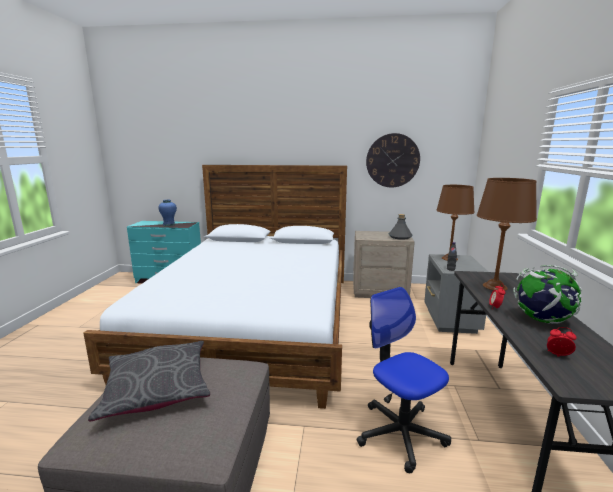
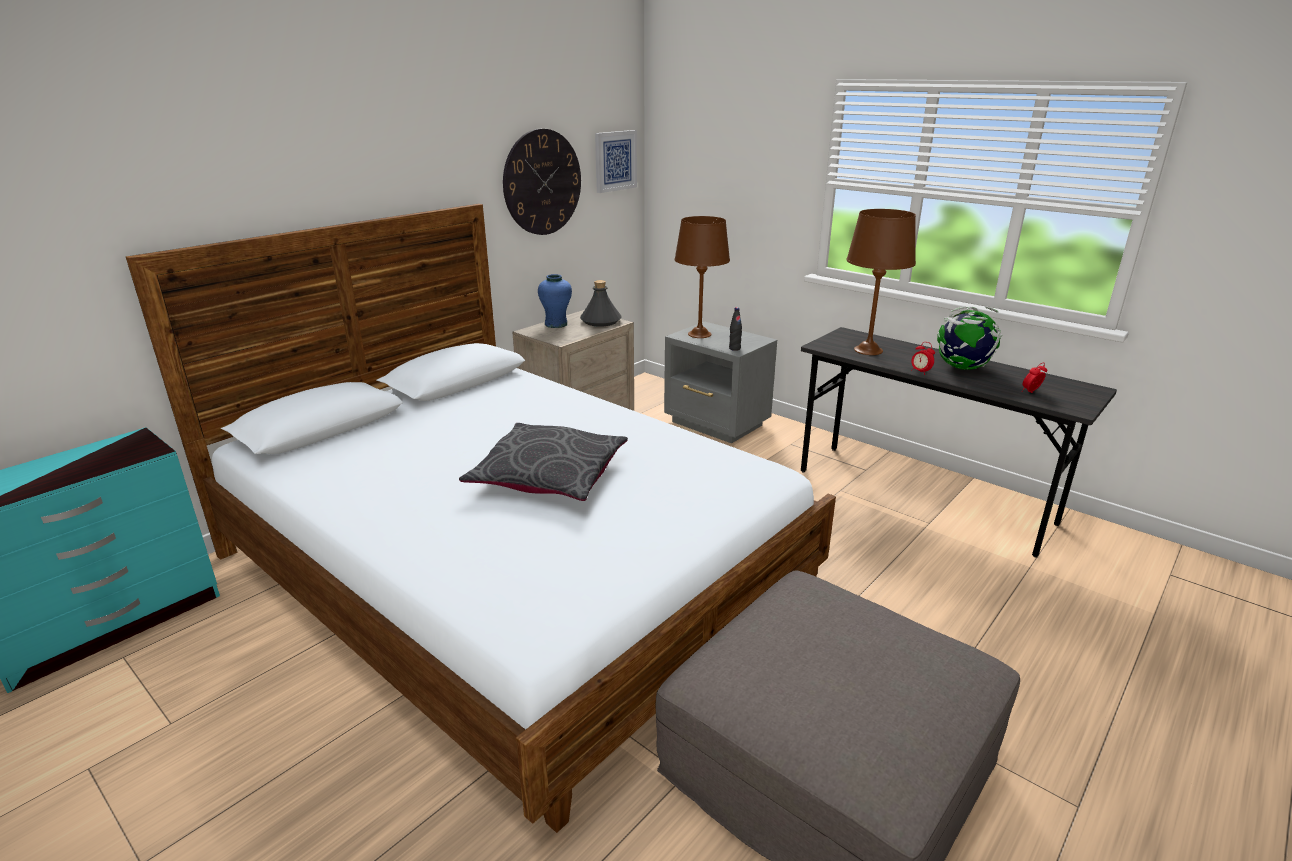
camera: 55 degrees left, 10 degrees up
grey pillow [88,341,210,422] -> grey pillow moved to [459,423,628,501]
blue vase [159,200,177,226] -> blue vase moved to [538,274,572,328]
office chair [356,287,451,473] -> none
none -> picture [595,130,637,193]

